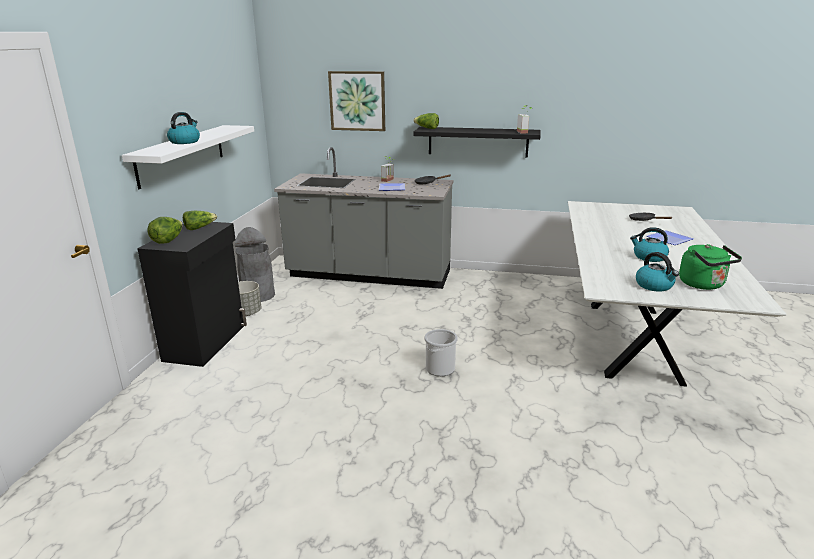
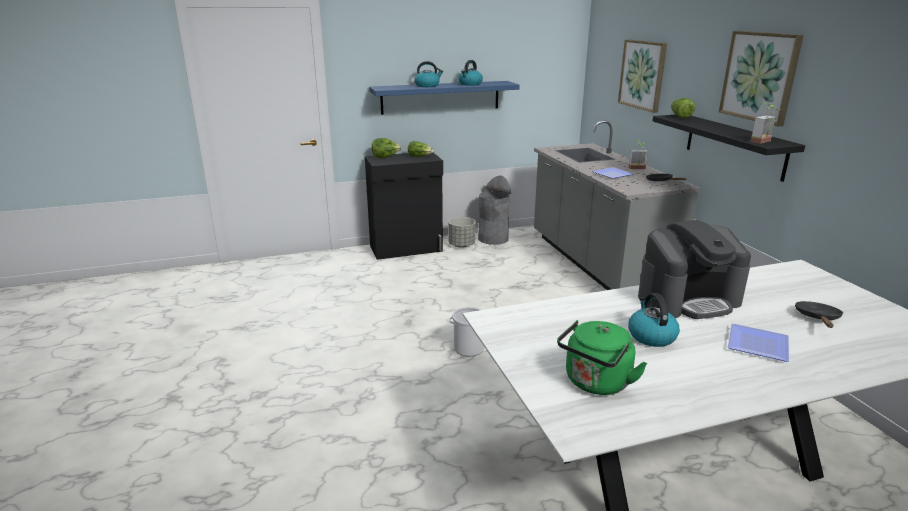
camera: 60 degrees right, 0 degrees up
white shelf [122,125,254,190] -> blue shelf [369,81,520,115]
kettle [636,252,679,292] -> kettle moved to [458,60,483,86]
none -> coffee machine [638,220,751,319]
none -> picture [719,31,804,126]

